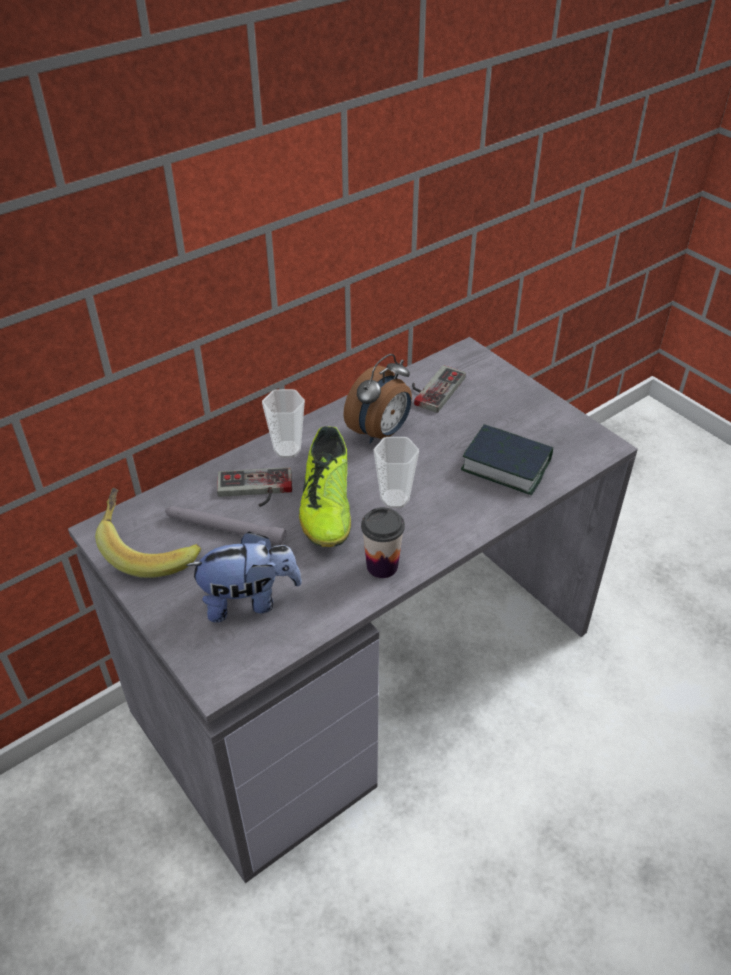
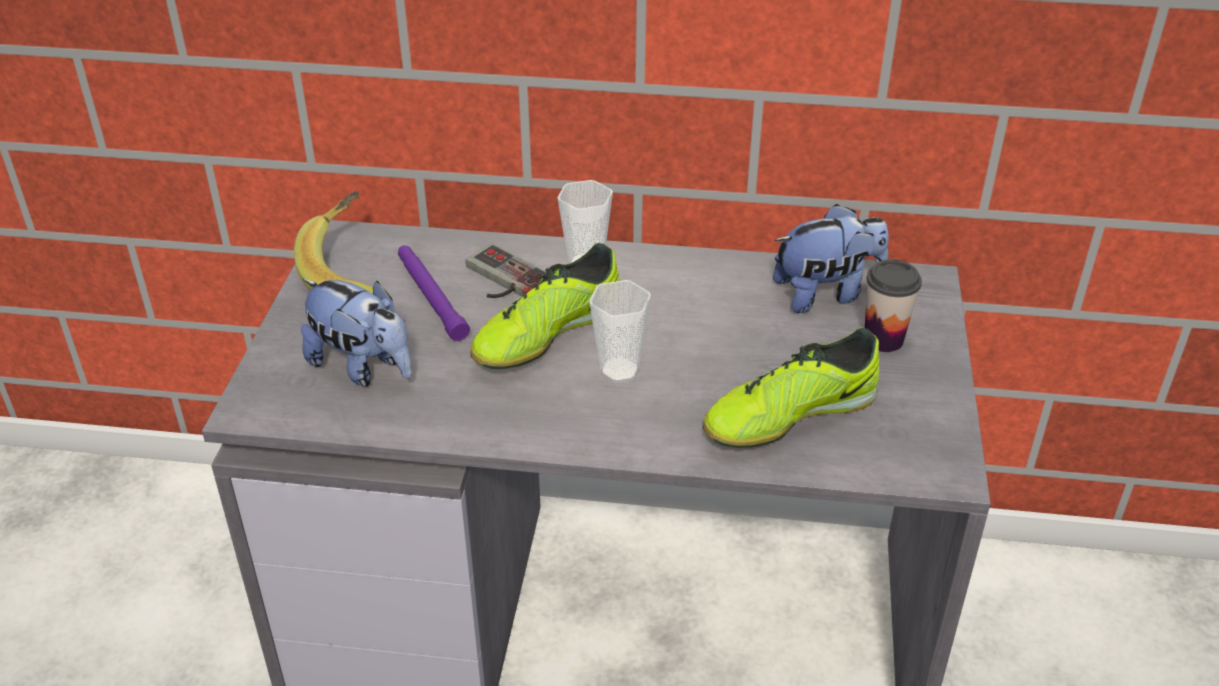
camera: 45 degrees right, 5 degrees down
grey flashlight [165,506,286,545] -> purple flashlight [398,246,470,341]
alarm clock [343,354,412,444] -> none
cup [361,507,405,578] -> cup moved to [865,259,922,352]
game controller [412,365,466,413] -> plush toy [773,204,889,313]
book [461,424,553,495] -> shoe [703,327,880,448]

